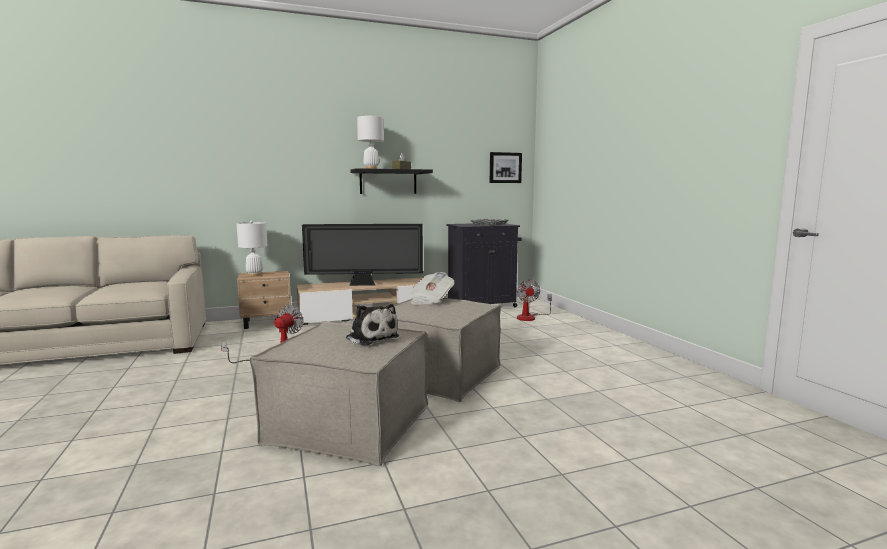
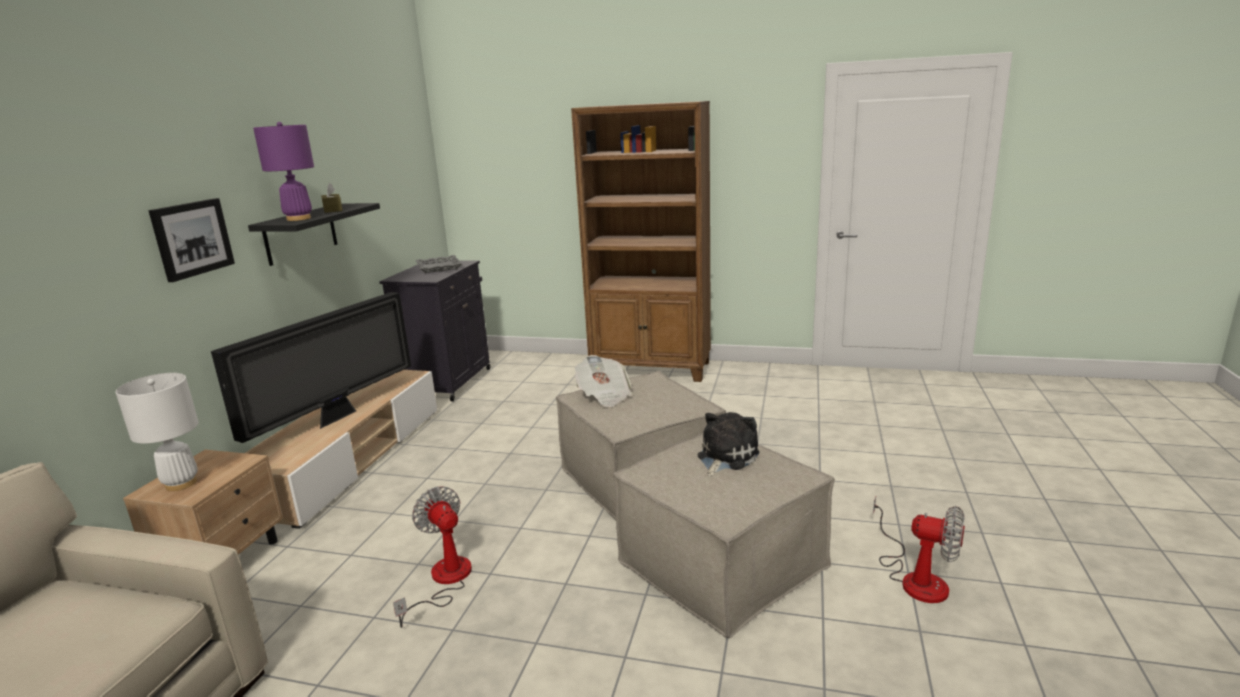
camera: 55 degrees left, 10 degrees up
plush toy [346,304,399,345] -> plush toy turned 45 degrees counterclockwise [698,412,759,476]
white table lamp [357,115,384,169] -> purple table lamp [253,122,314,221]
picture [490,152,522,183] -> picture moved to [148,198,235,282]
fan [517,280,552,321] -> fan moved to [873,497,965,603]
none -> brown bookcase [571,101,711,382]

